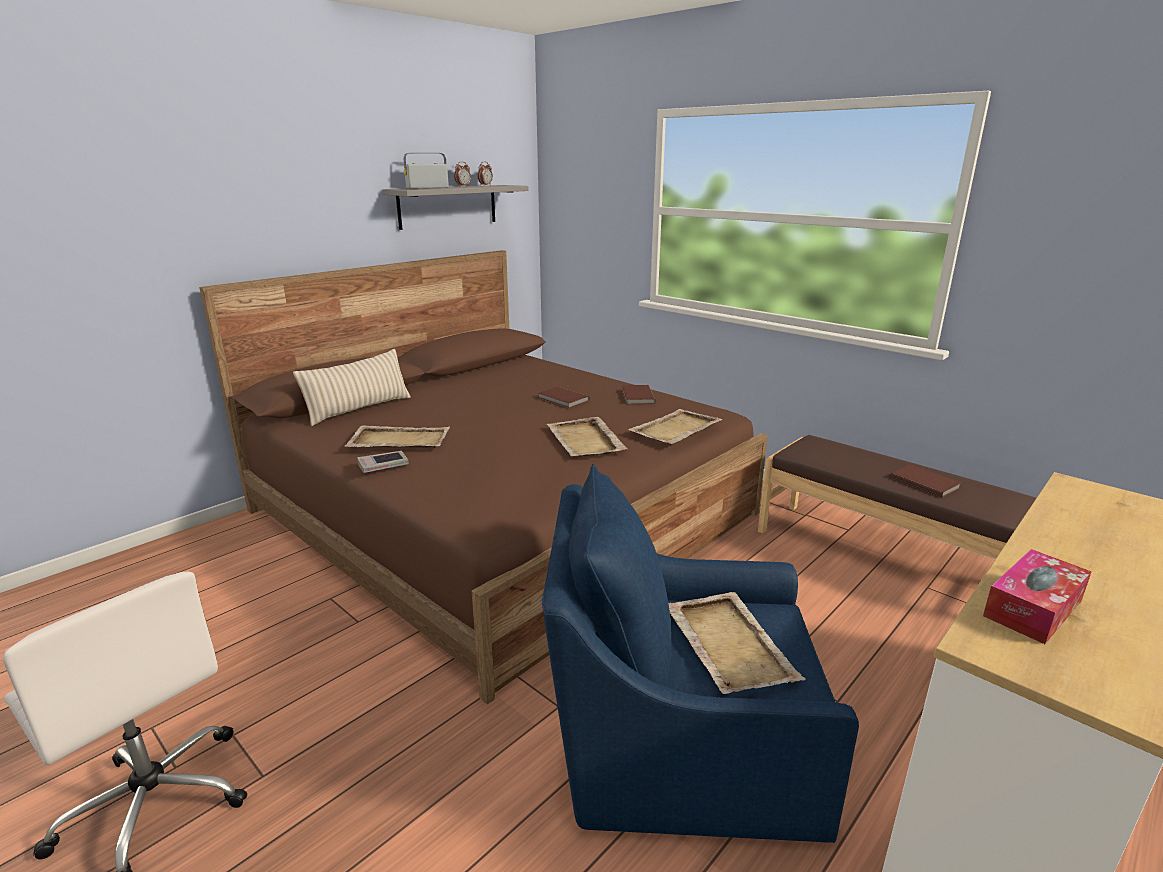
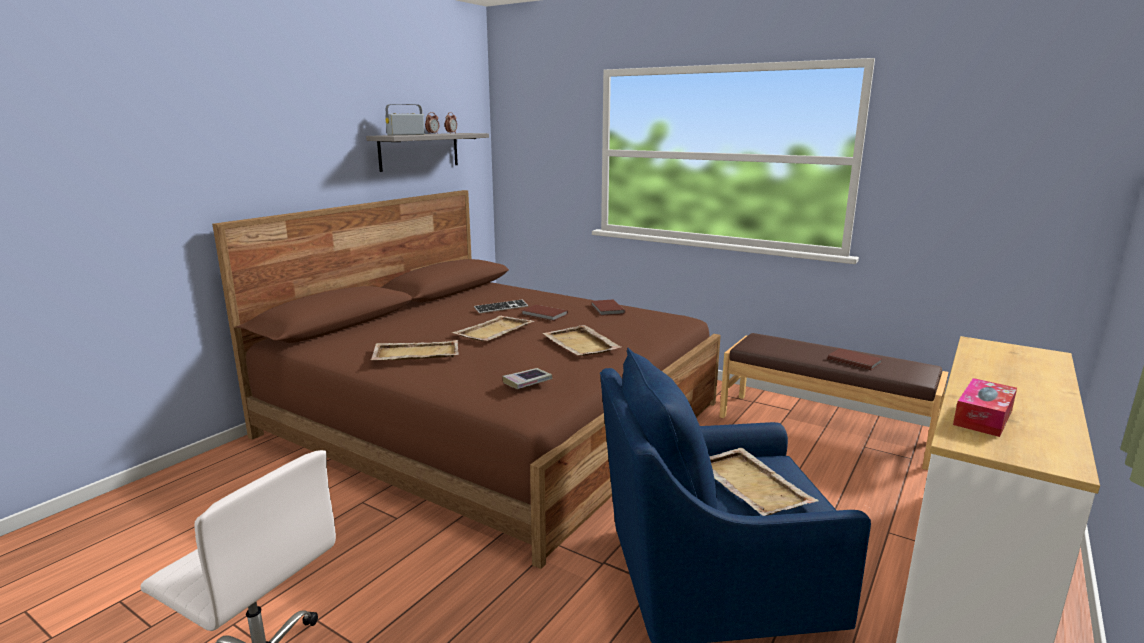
camera: 10 degrees left, 5 degrees down
beige pillow [293,349,411,426] -> none
book [357,451,409,473] -> book moved to [503,368,552,389]
beige tray [628,409,723,444] -> beige tray moved to [452,316,534,341]
none -> keyboard [474,300,528,313]

